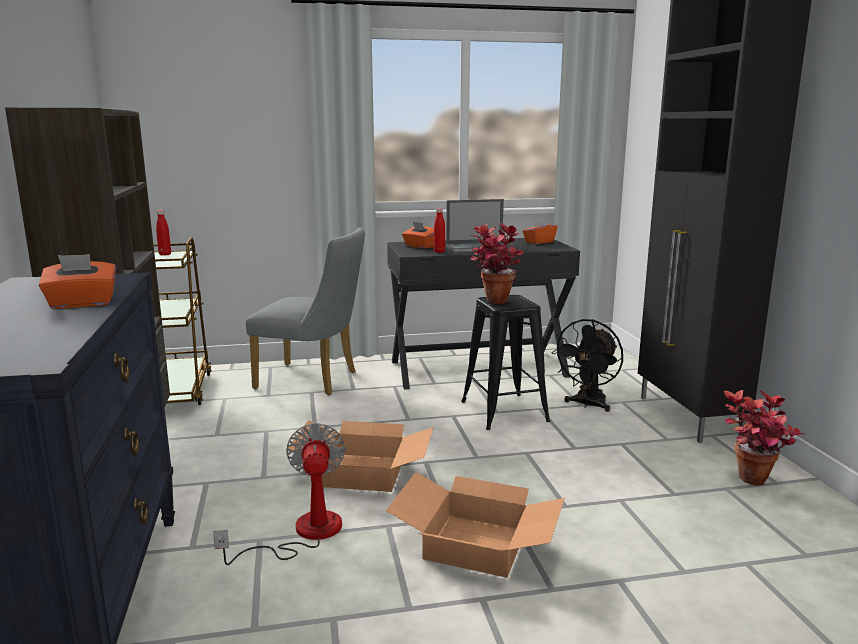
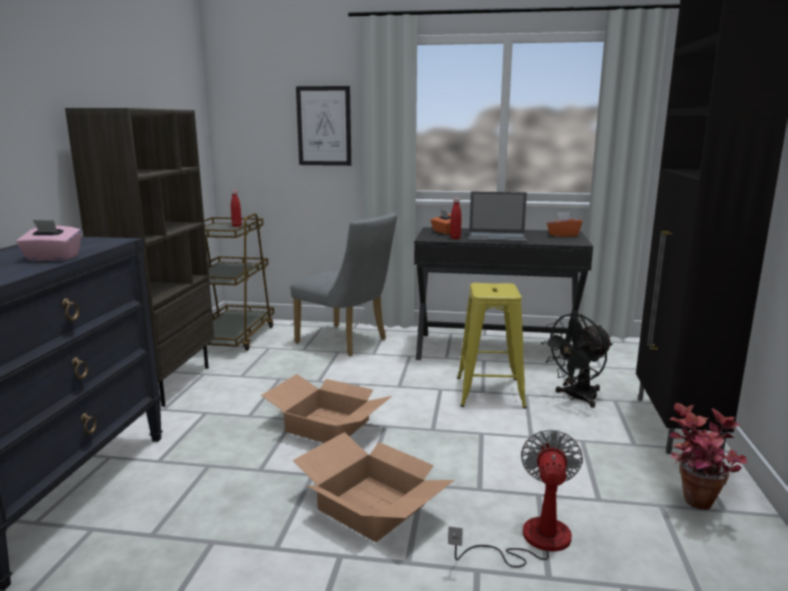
camera: 20 degrees right, 0 degrees up
orange tissue box [39,254,116,309] -> pink tissue box [16,220,81,261]
fan [213,423,345,565] -> fan moved to [448,429,583,568]
black stool [461,295,550,430] -> yellow stool [457,283,527,409]
potted plant [470,223,523,304] -> none
none -> picture [296,86,351,166]

